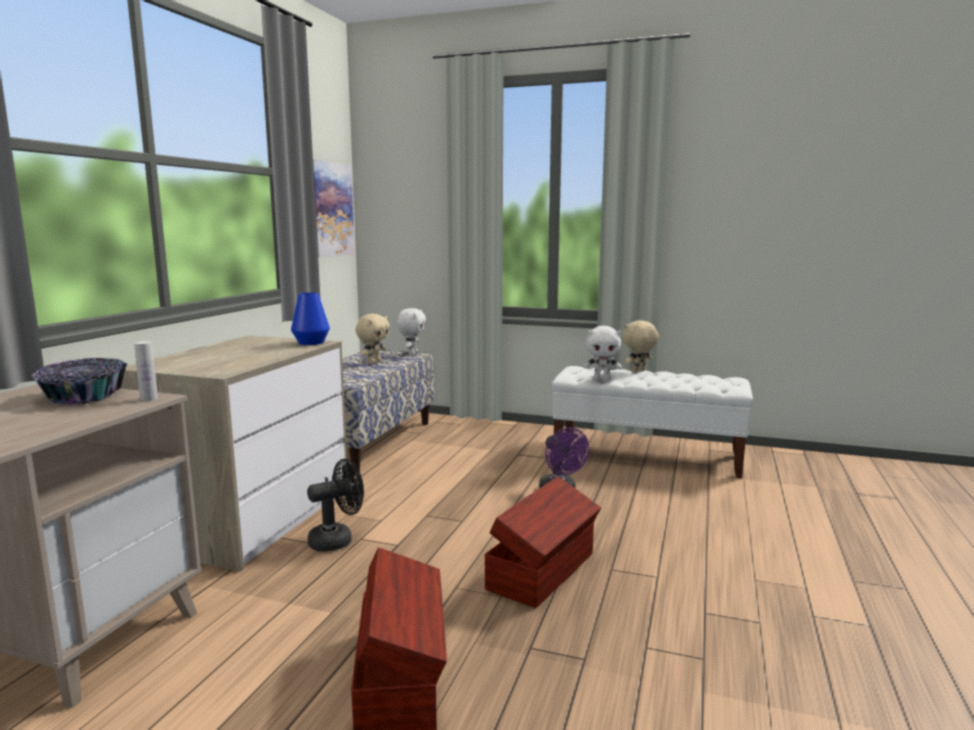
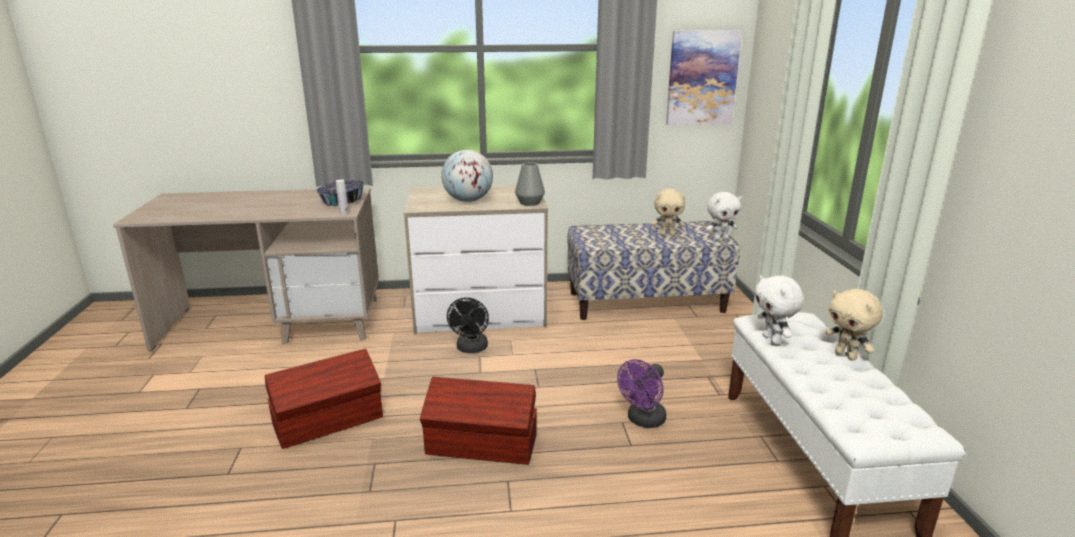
camera: 65 degrees right, 10 degrees up
blue vase [291,293,330,345] -> grey vase [515,162,545,206]
black fan [307,459,364,552] -> black fan turned 60 degrees clockwise [447,297,489,353]
beige plush toy [622,320,659,373] -> beige plush toy turned 150 degrees counterclockwise [825,289,883,361]
none -> globe [441,150,493,202]

